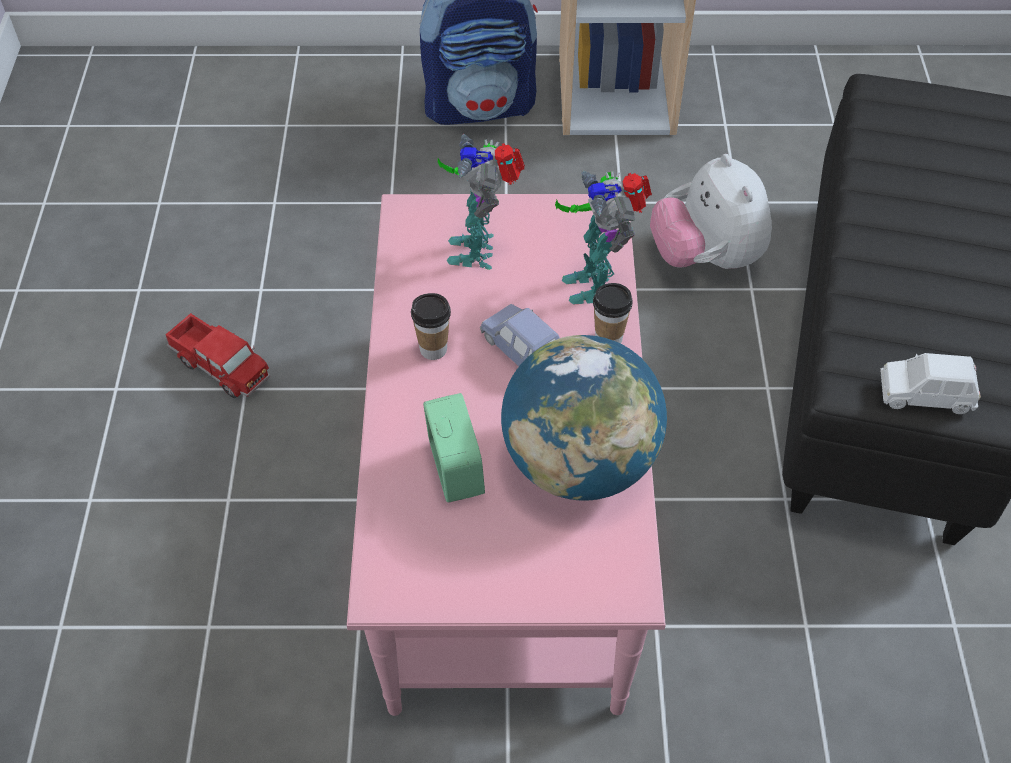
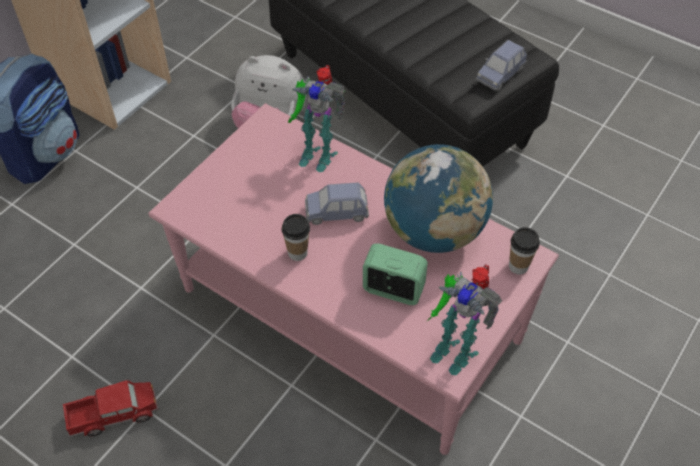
camera: 55 degrees left, 0 degrees up
toy robot [438,134,525,270] -> toy robot moved to [426,265,502,375]
cup [593,283,633,344] -> cup moved to [509,227,540,275]
white toy car [880,353,981,414] -> blue toy car [476,40,527,91]

